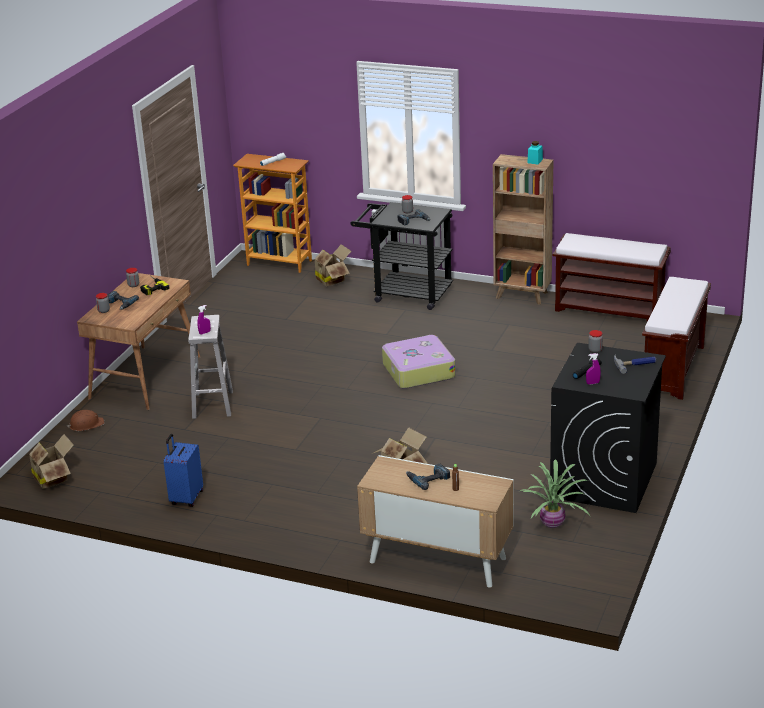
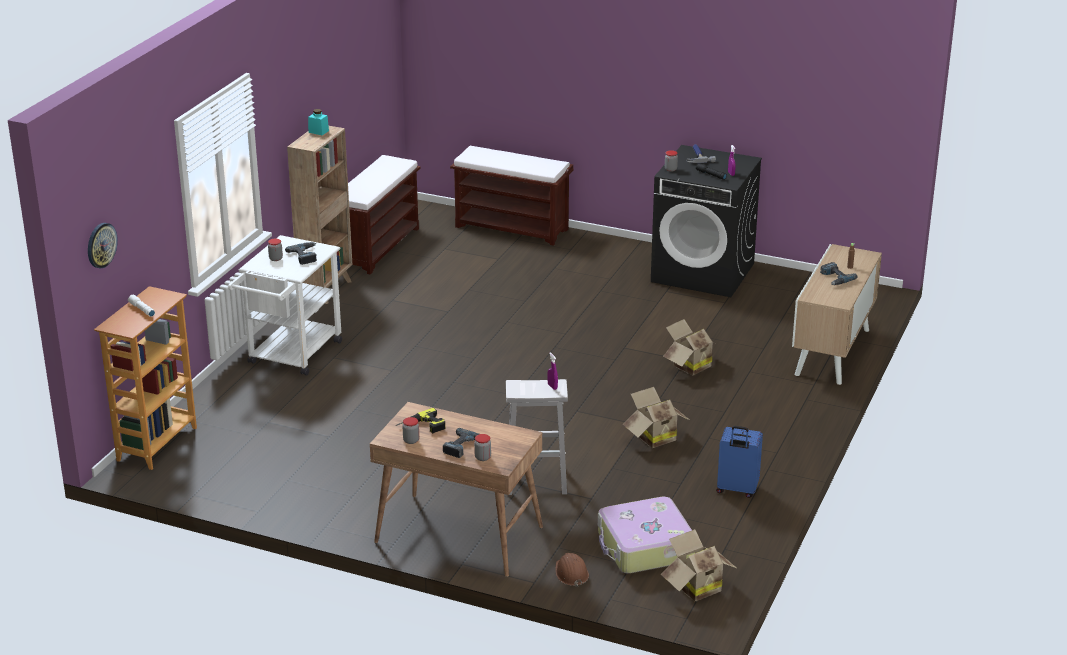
camera: 90 degrees left, 0 degrees up
cardboard box [311,244,351,286] -> cardboard box moved to [623,387,691,448]
black cart [350,202,453,310] -> white cart [228,235,342,376]
suitcase [382,335,456,389] -> suitcase moved to [598,496,695,574]
potted plant [520,459,590,528] -> none
none -> wall clock [88,223,118,268]

